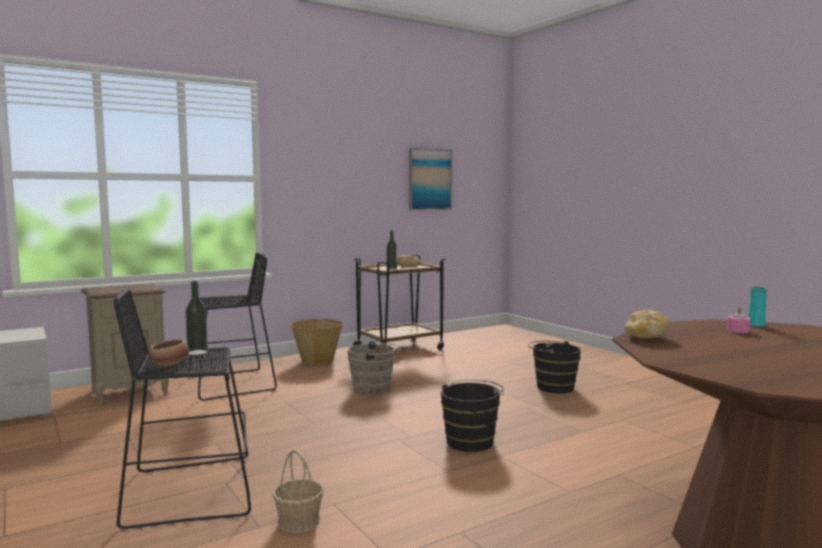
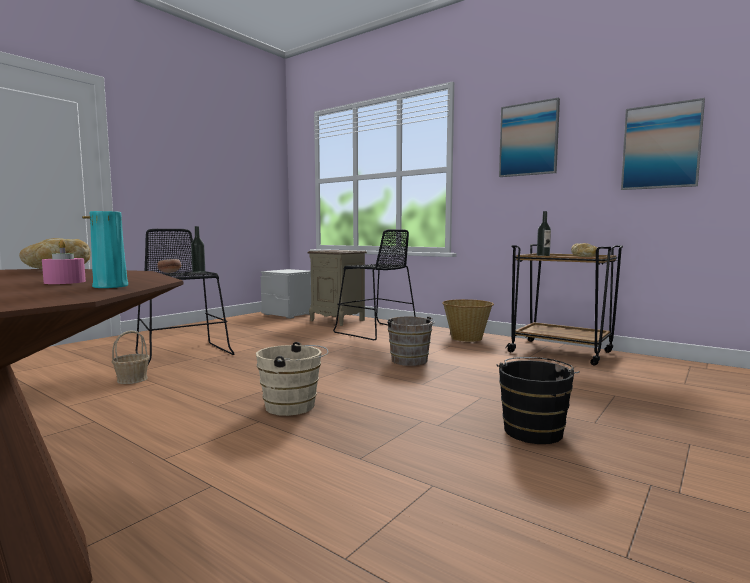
camera: 70 degrees right, 0 degrees up
black bucket [441,380,504,452] -> beige bucket [256,342,328,416]
none -> picture [499,97,560,177]

